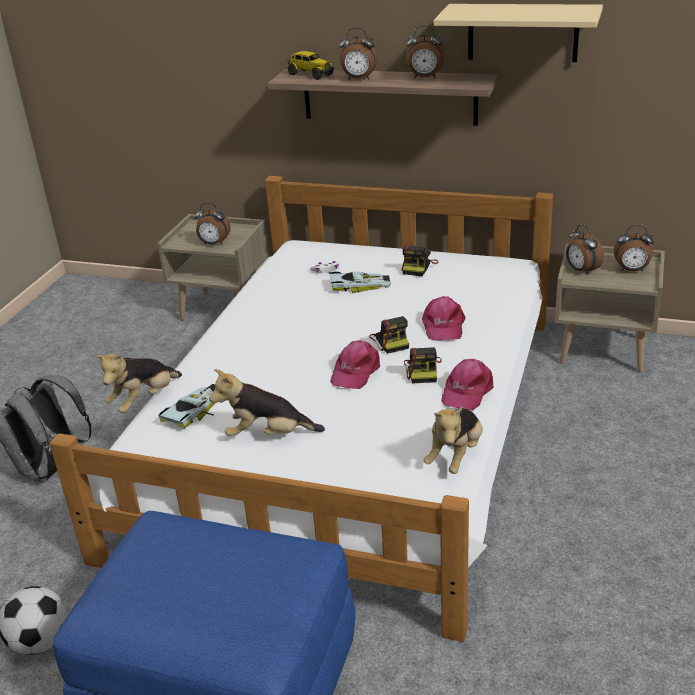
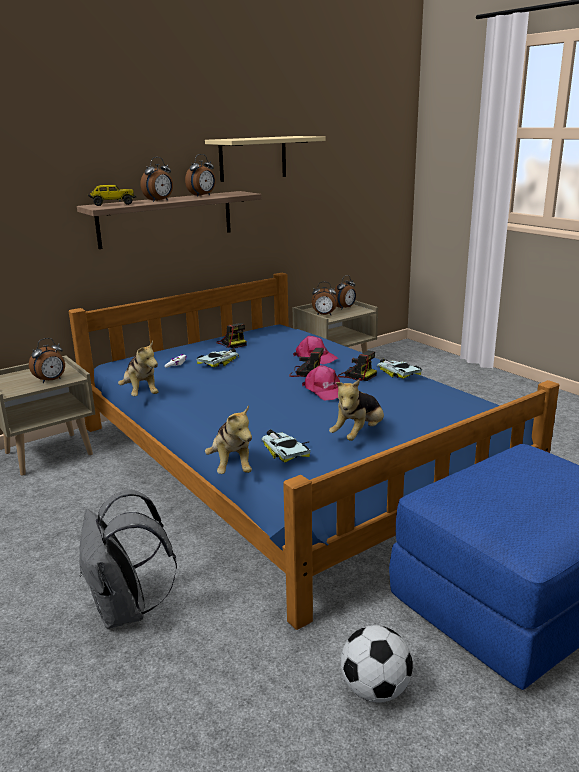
camera: 55 degrees left, 10 degrees down
white bed [49,176,553,642] -> blue bed [69,273,559,630]
plush toy [424,406,483,474] -> plush toy moved to [118,341,159,396]
pink cap [441,359,493,410] -> toy car [377,358,422,379]

